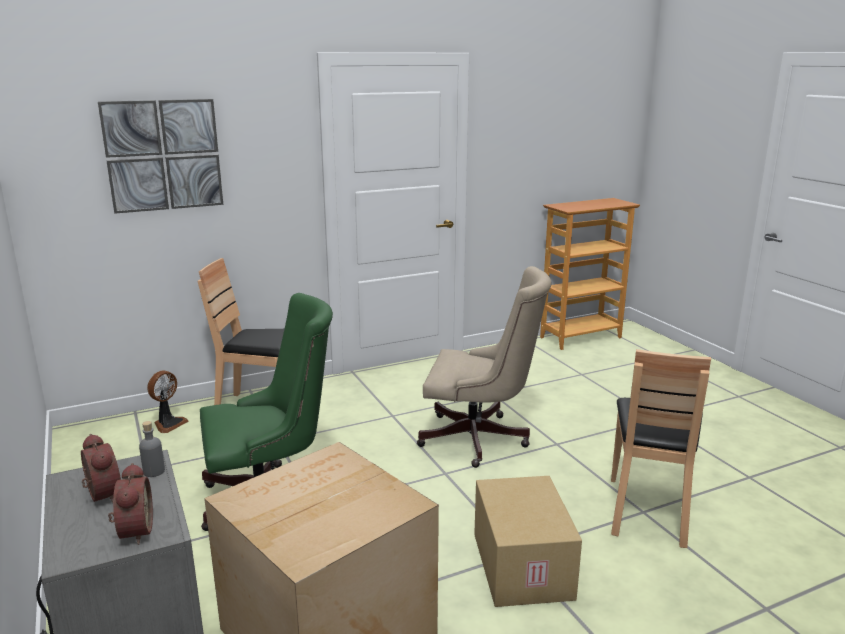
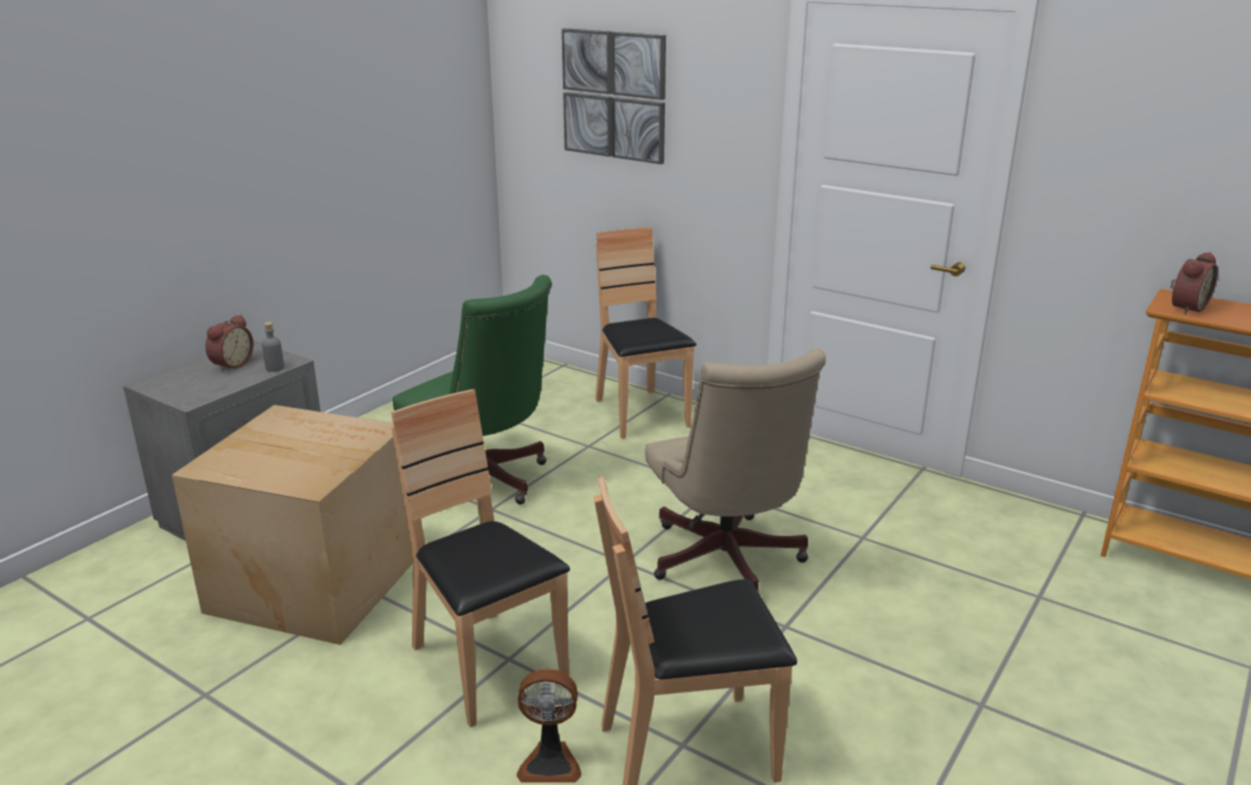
camera: 60 degrees right, 5 degrees up
alarm clock [108,463,153,545] -> alarm clock moved to [1171,252,1218,314]
fan [147,370,189,433] -> fan moved to [517,669,581,783]
cardboard box [474,476,582,607] -> brown chair [391,389,570,727]

